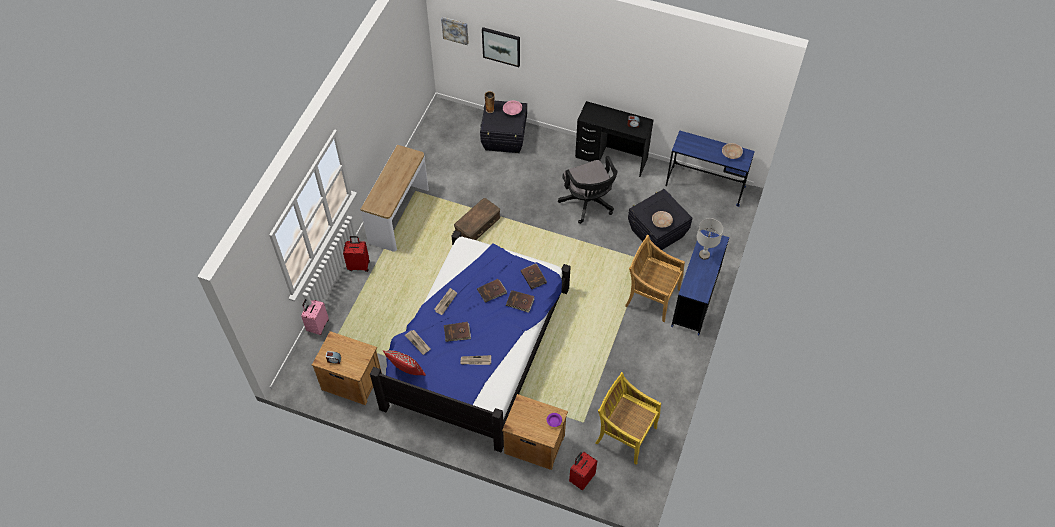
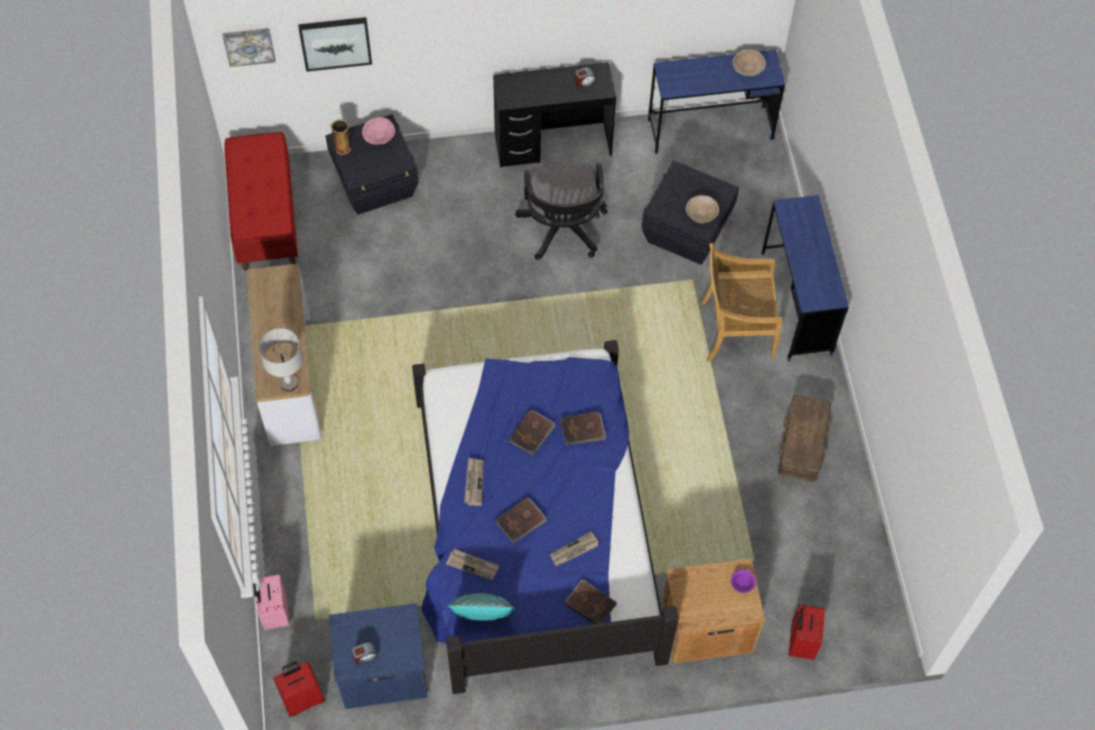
camera: 30 degrees left, 5 degrees up
brown nightstand [312,331,382,405] -> blue nightstand [329,603,428,709]
red suitcase [343,236,370,272] -> red suitcase moved to [273,661,325,717]
red pillow [383,350,426,376] -> turquoise pillow [448,593,515,621]
brown storage box [454,198,500,240] -> brown storage box moved to [778,395,831,482]
brown book [521,264,547,290] -> brown book moved to [565,579,617,624]
black office chair [558,156,618,224] -> black office chair turned 45 degrees clockwise [515,163,607,260]
yellow chair [595,372,661,465] -> none
grey table lamp [697,218,723,260] -> grey table lamp moved to [259,328,303,392]
none -> red bench [224,132,298,271]

